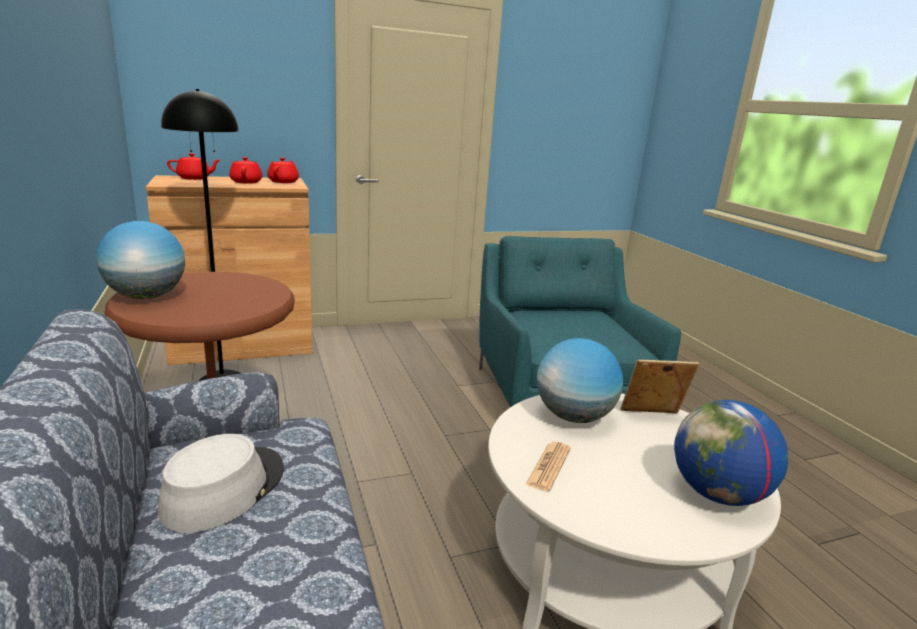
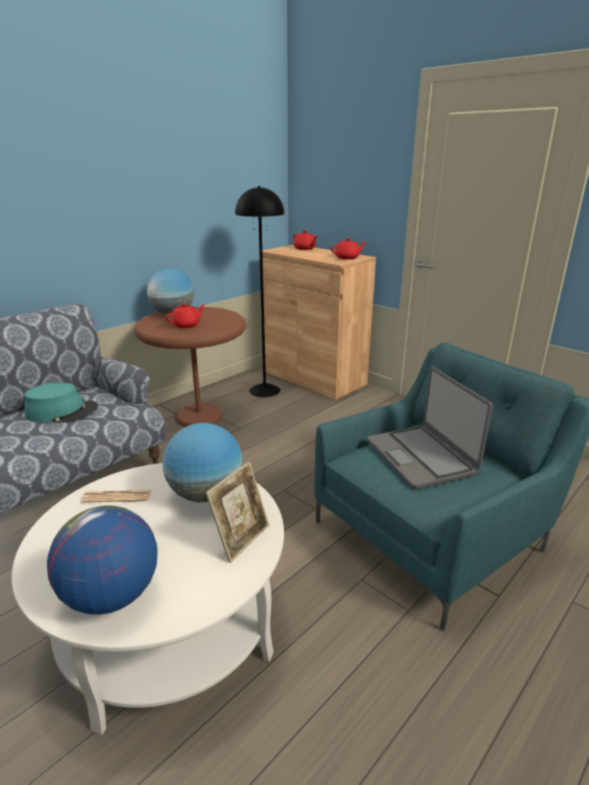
camera: 65 degrees right, 5 degrees up
grey hat [158,434,284,533] -> turquoise hat [24,383,98,423]
red teapot [229,157,262,184] -> red teapot moved to [165,304,206,328]
picture frame [620,360,699,413] -> picture frame turned 60 degrees clockwise [206,461,269,563]
none -> laptop [367,367,493,490]

